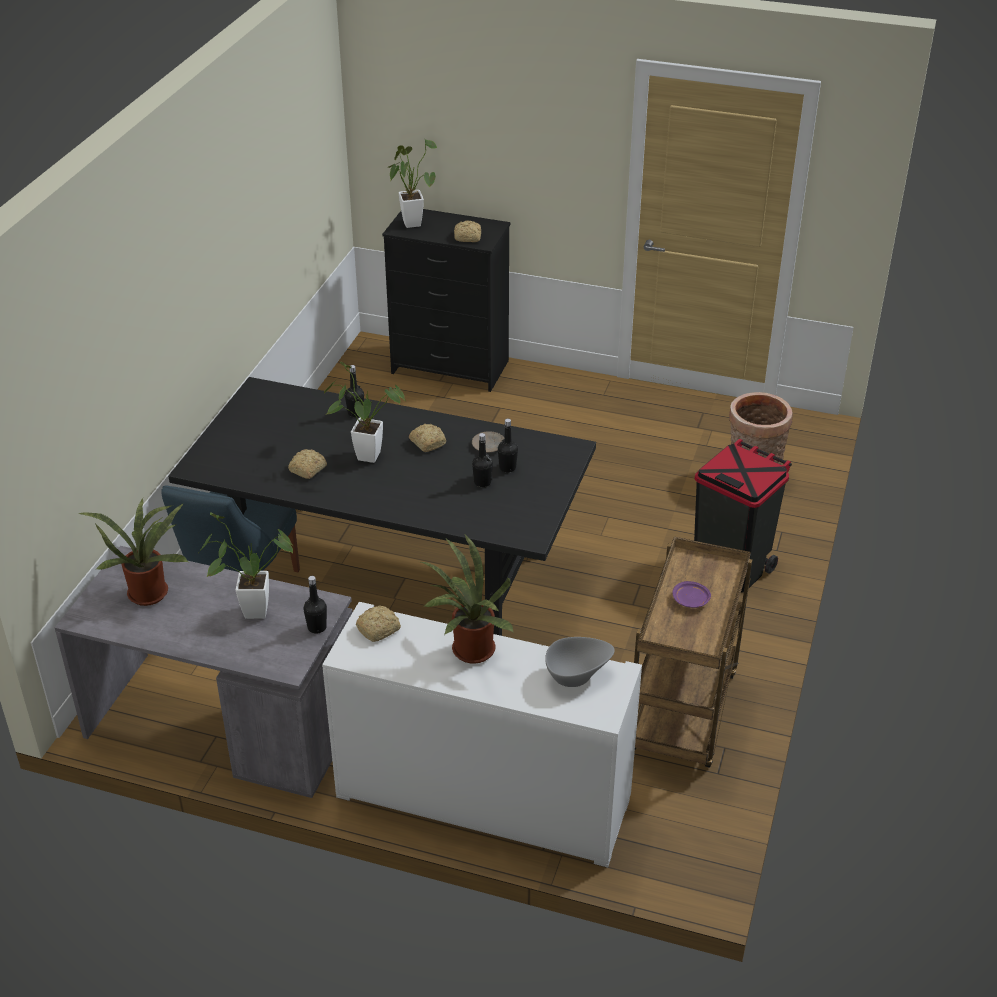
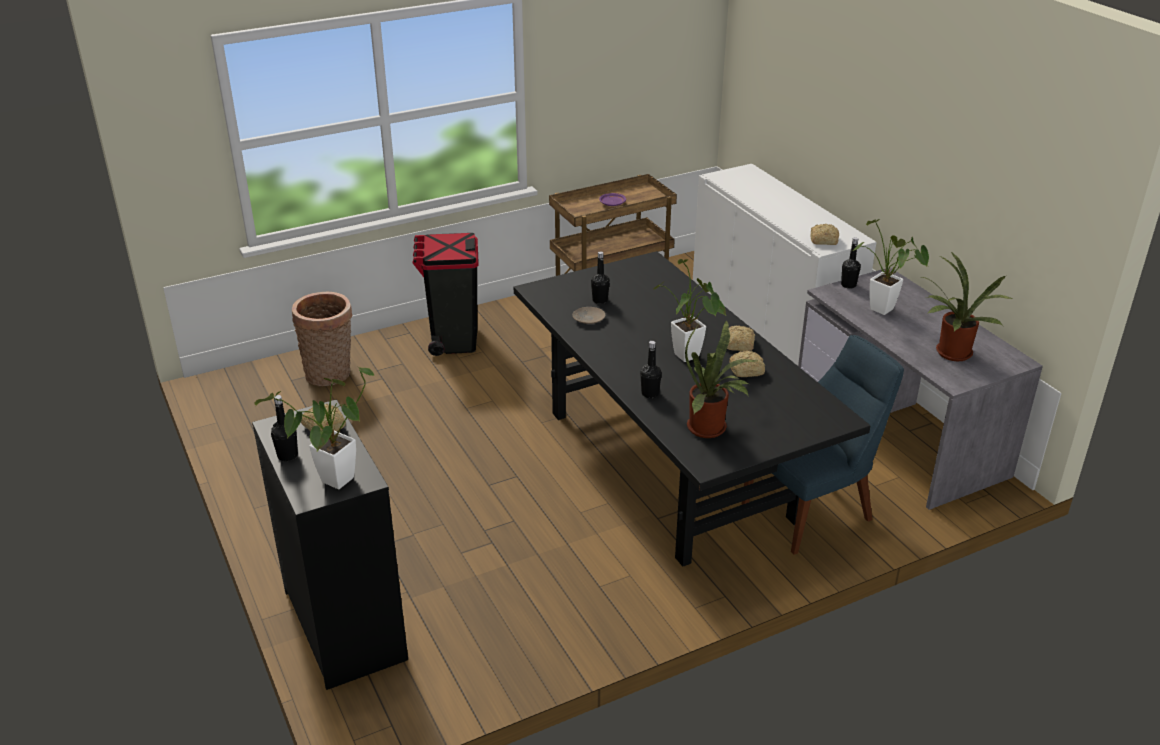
camera: 135 degrees left, 5 degrees down
bread [409,424,446,452] -> bread moved to [727,325,755,351]
potted plant [421,535,514,664] -> potted plant moved to [685,321,757,438]
black bottle [472,433,493,487] -> black bottle moved to [271,395,298,461]
grey bowl [545,637,615,687] -> none

